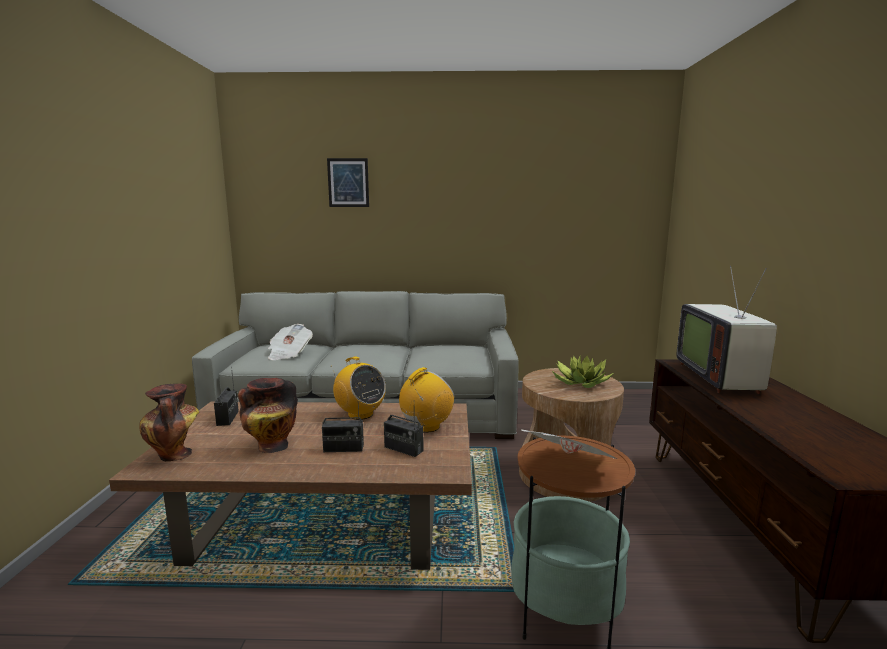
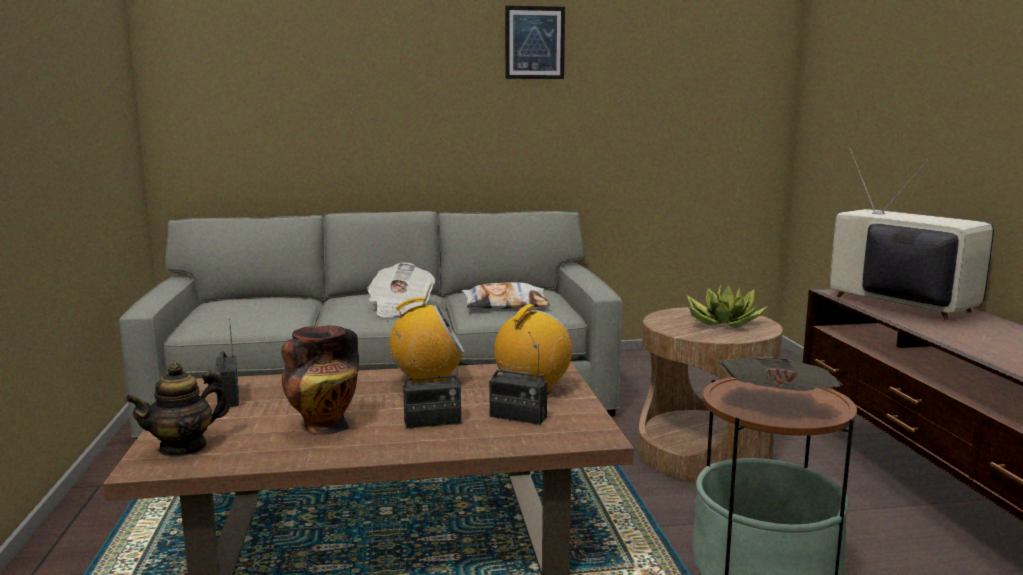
camera: 10 degrees left, 0 degrees up
vase [139,384,200,461] -> teapot [125,362,230,457]
newspaper [268,324,313,360] -> newspaper moved to [367,262,435,317]
picture [327,158,369,207] -> picture moved to [505,6,565,79]
radio [331,357,386,420] -> radio turned 45 degrees counterclockwise [387,297,464,383]
television [676,266,777,394] -> television turned 150 degrees clockwise [830,148,994,320]
none -> pillow [462,282,550,309]

